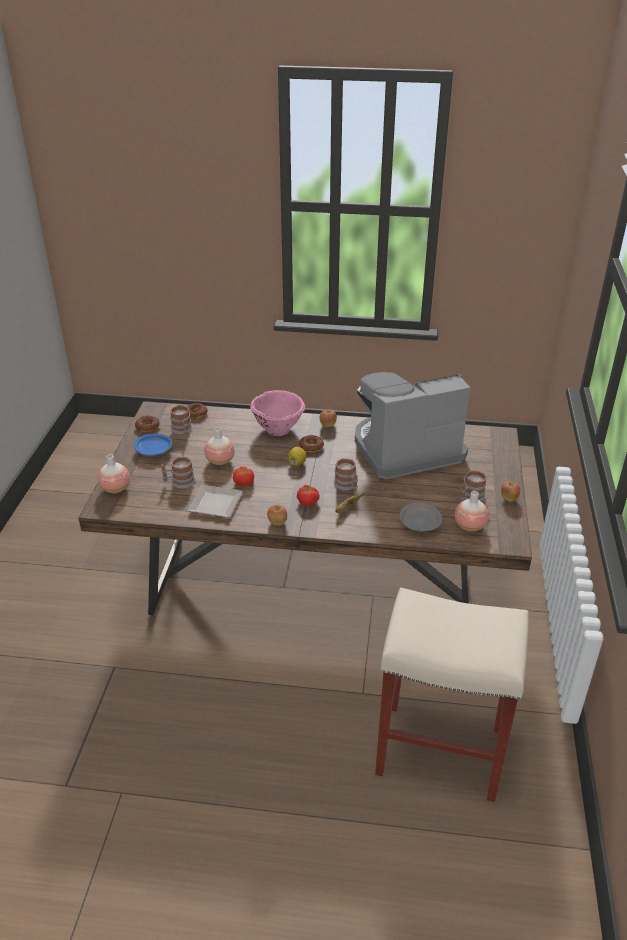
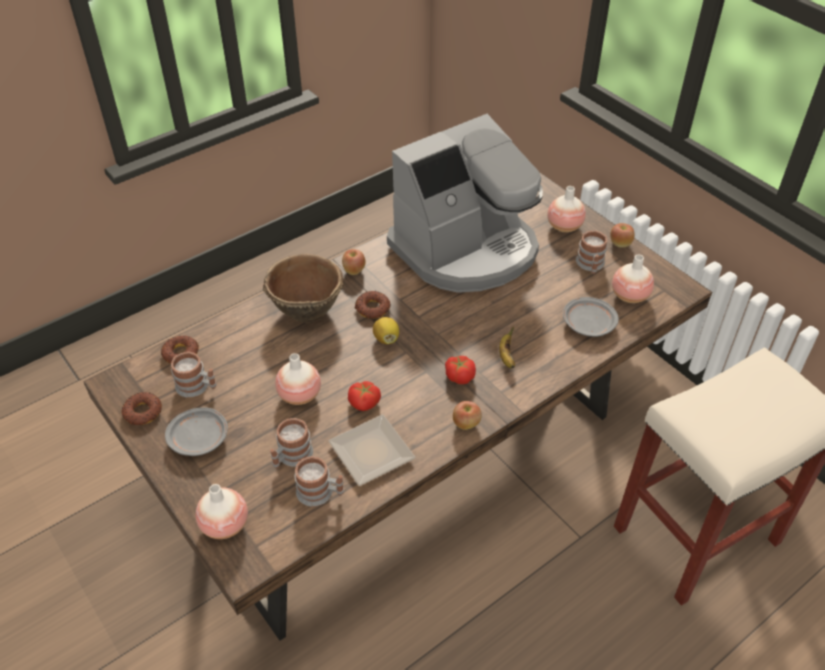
camera: 45 degrees left, 10 degrees up
blue plate [134,434,172,456] -> grey plate [165,407,228,456]
pink bowl [250,390,305,436] -> brown bowl [263,254,344,323]
mug [334,458,358,491] -> mug moved to [295,456,344,506]
coffee machine [355,372,470,479] -> coffee machine turned 150 degrees counterclockwise [387,114,543,293]
none -> vase [547,186,586,233]

